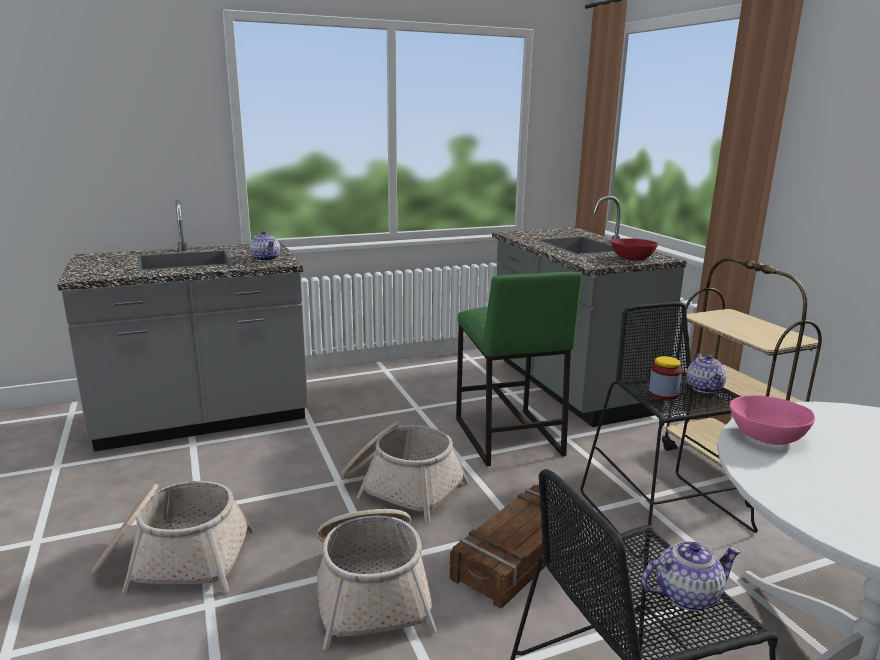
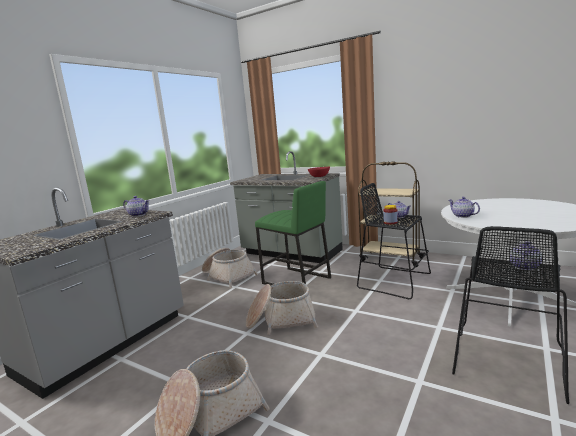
camera: 35 degrees left, 5 degrees down
basket [316,509,437,651] -> basket moved to [202,248,258,288]
crate [450,485,584,608] -> none
pink bowl [730,395,815,445] -> teapot [449,197,480,218]

